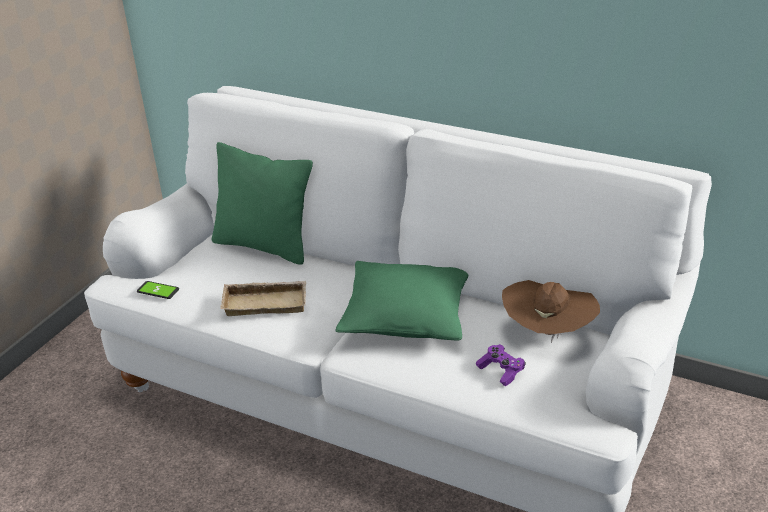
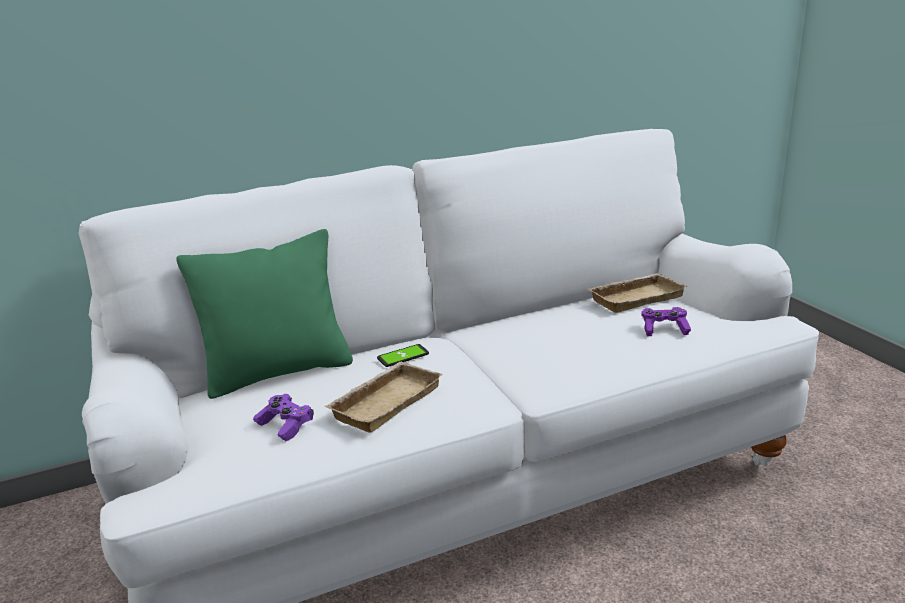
camera: 50 degrees left, 10 degrees down
phone [137,281,179,299] -> phone moved to [377,344,429,367]
green pillow [335,261,469,341] -> none
brown hat [502,280,600,343] -> beige tray [587,273,688,313]
none -> purple game controller [253,394,314,441]

